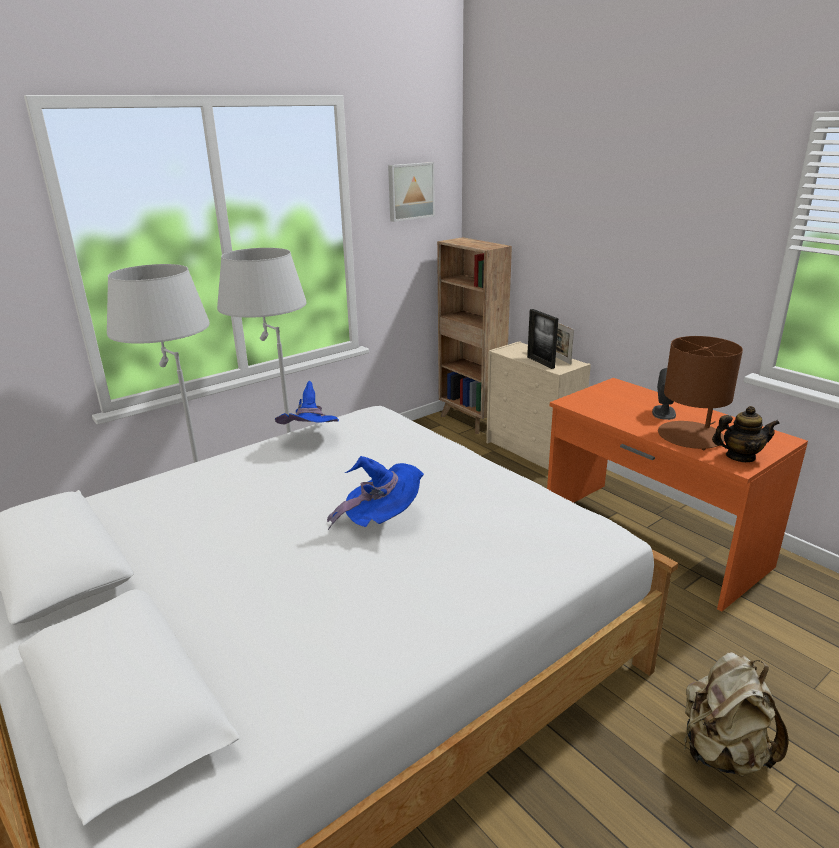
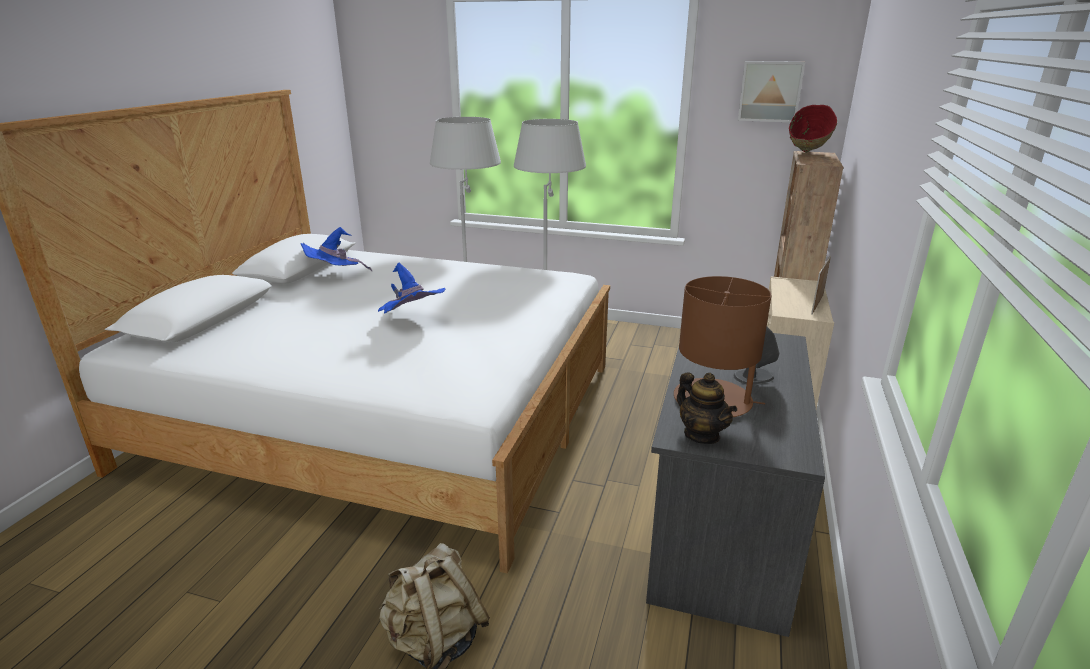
camera: 55 degrees right, 0 degrees up
blue hat [275,381,339,424] -> blue hat moved to [300,227,372,271]
picture frame [527,309,558,369] -> none
orange desk [547,378,808,612] -> grey desk [646,333,825,637]
none -> red bowl [789,105,837,152]

